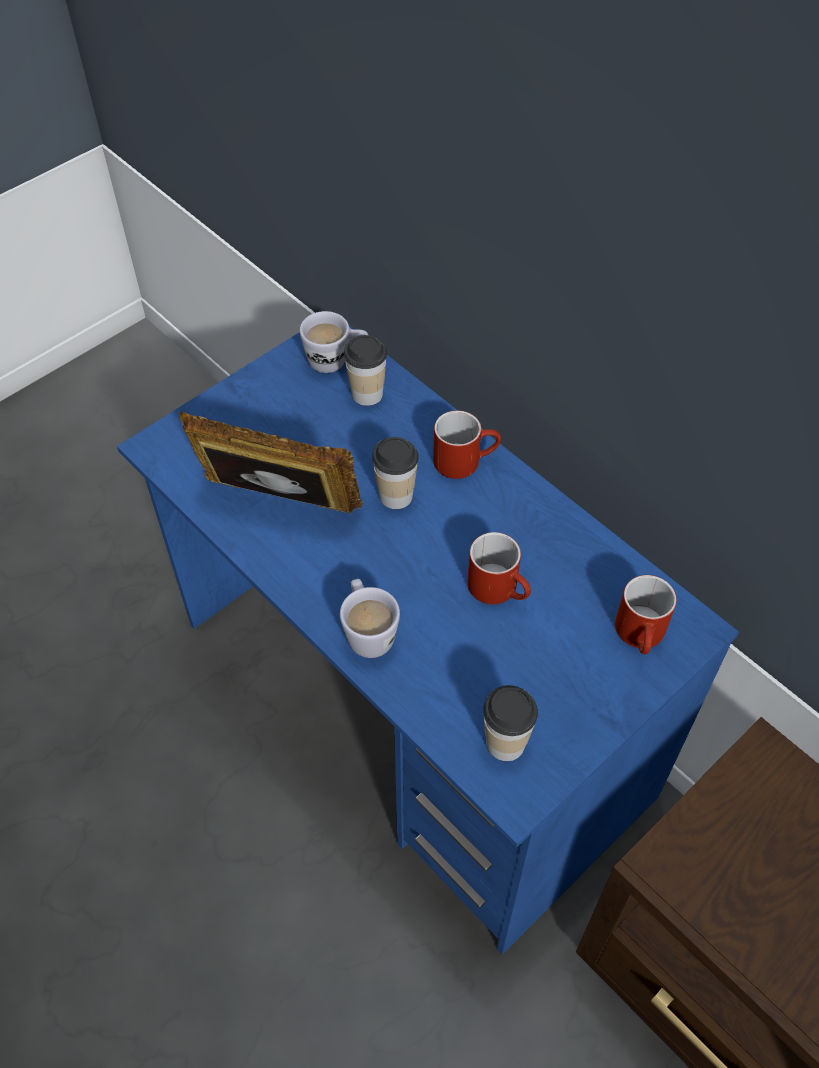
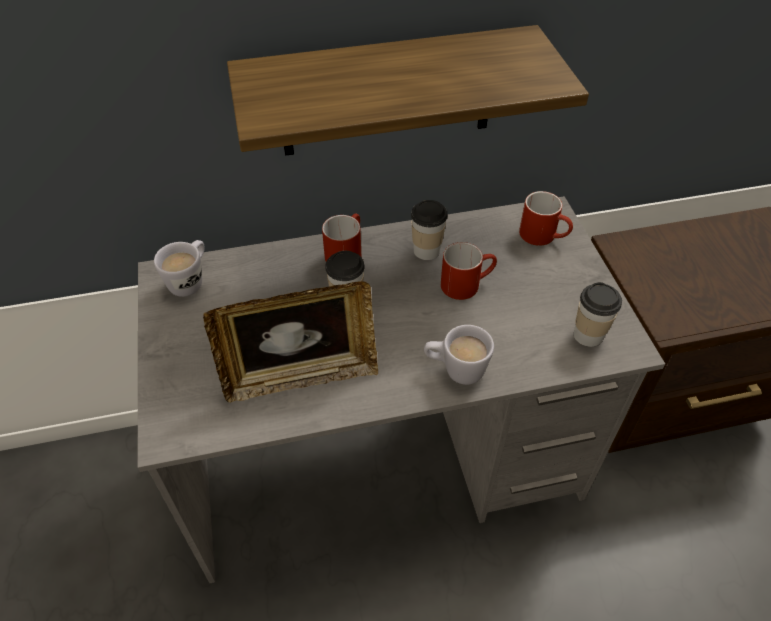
camera: 60 degrees left, 5 degrees down
blue desk [117,325,739,955] -> grey desk [138,196,665,583]
picture frame [179,411,362,513] -> picture frame turned 150 degrees counterclockwise [203,281,378,403]
cup [344,335,387,406] -> cup moved to [411,200,447,260]
none -> shelf [227,25,589,156]

